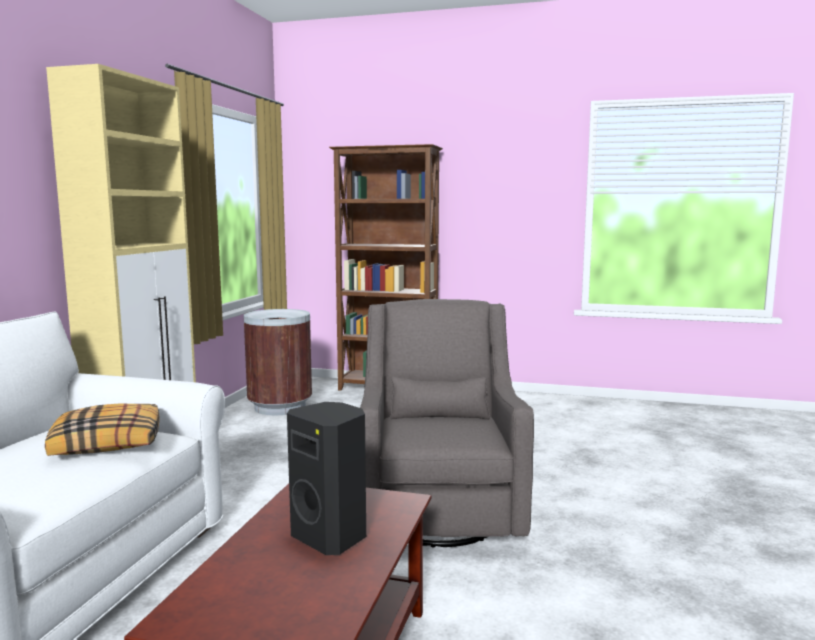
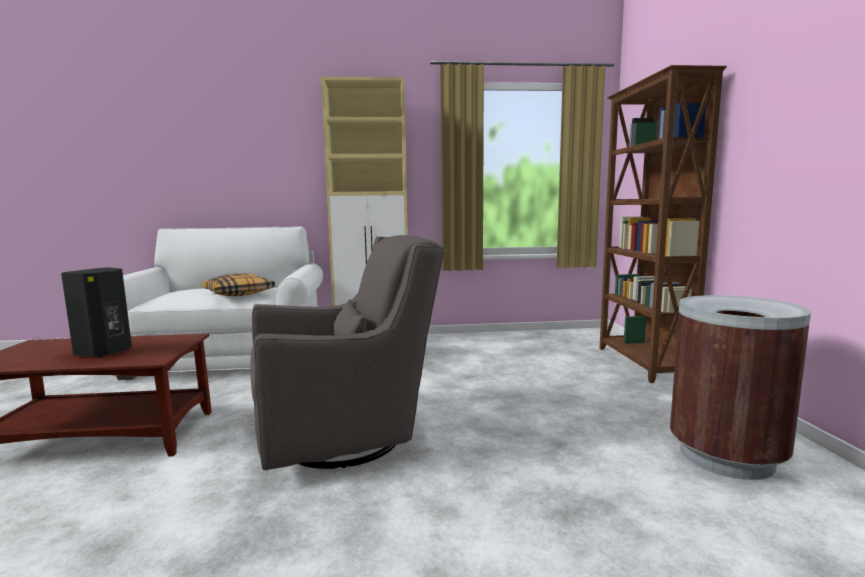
camera: 70 degrees right, 0 degrees up
brown trash can [243,309,312,415] -> brown trash can moved to [670,295,811,480]

